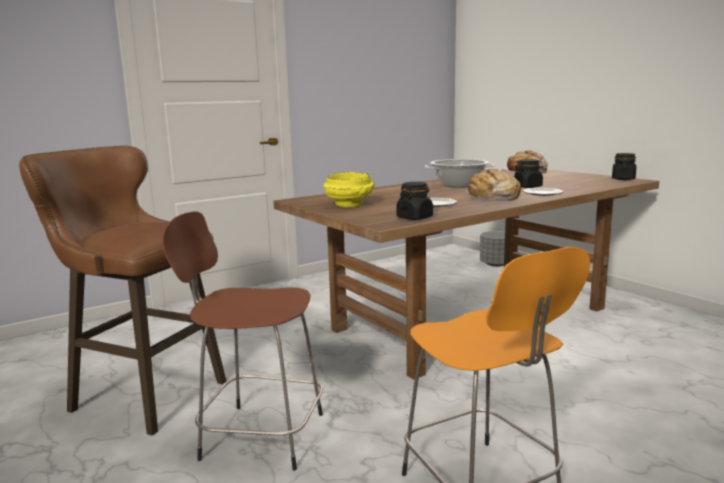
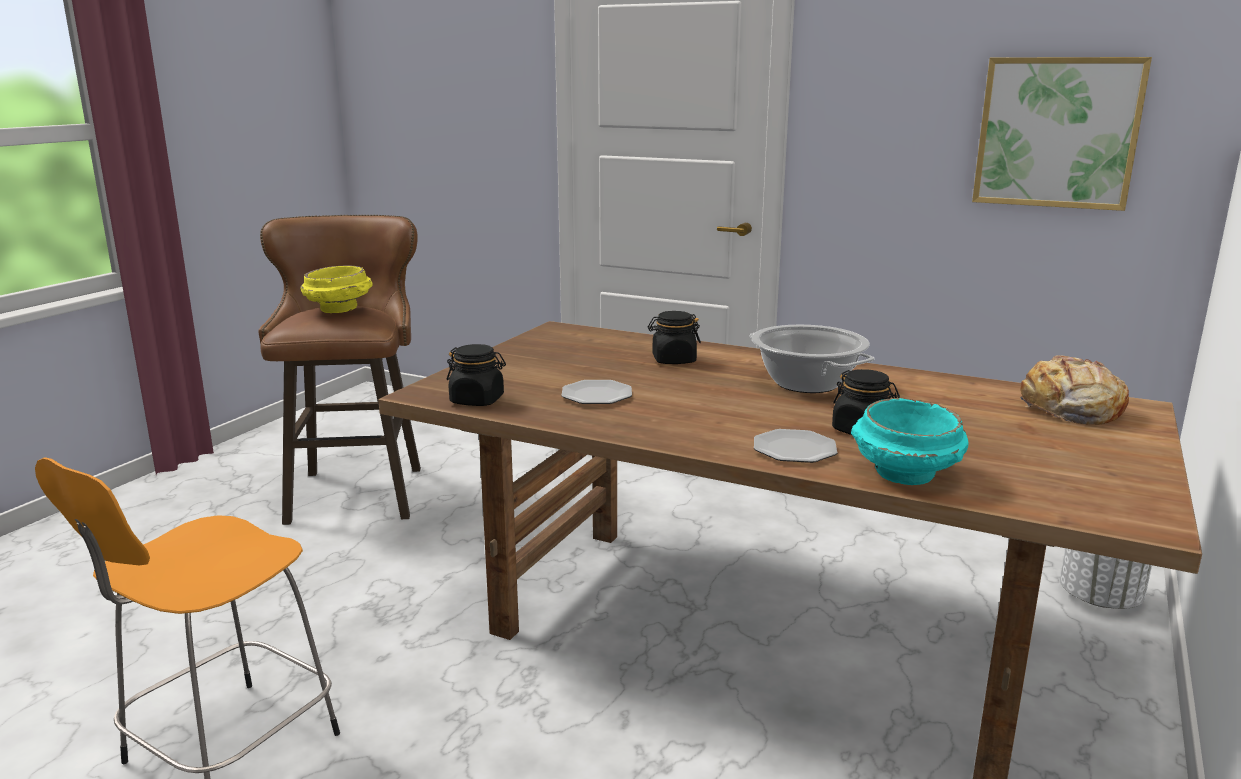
camera: 60 degrees right, 5 degrees up
brown stool [162,212,323,471] -> none
yellow bowl [323,172,375,207] -> yellow bowl moved to [300,265,373,313]
bread [466,169,521,201] -> none
black jar [612,153,636,180] -> black jar moved to [648,311,701,364]
none -> turquoise bowl [851,398,968,485]
none -> picture [972,57,1152,211]

